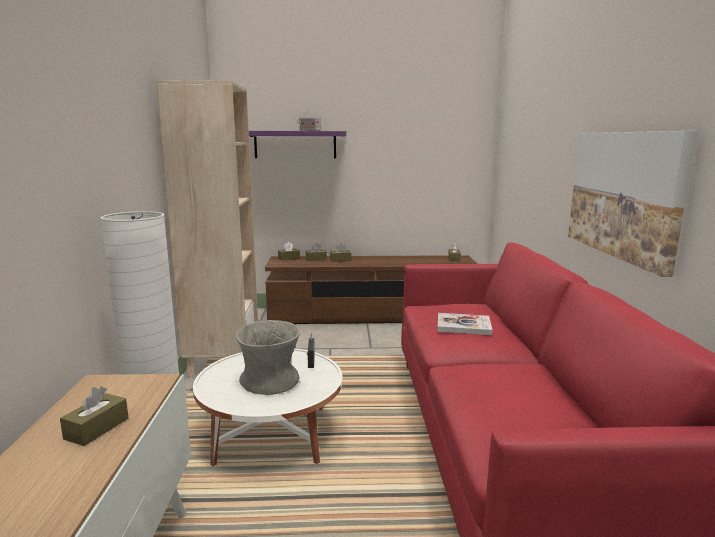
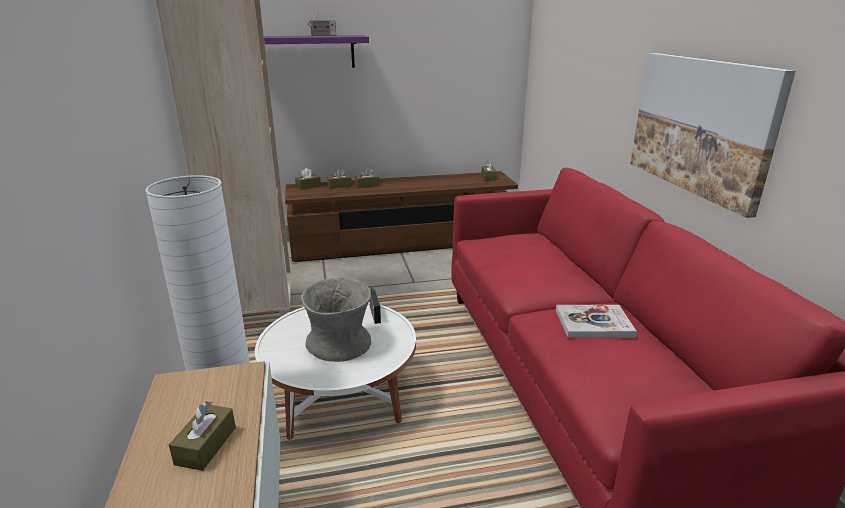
camera: 10 degrees left, 10 degrees up
book [437,313,492,335] -> book moved to [556,305,637,338]

